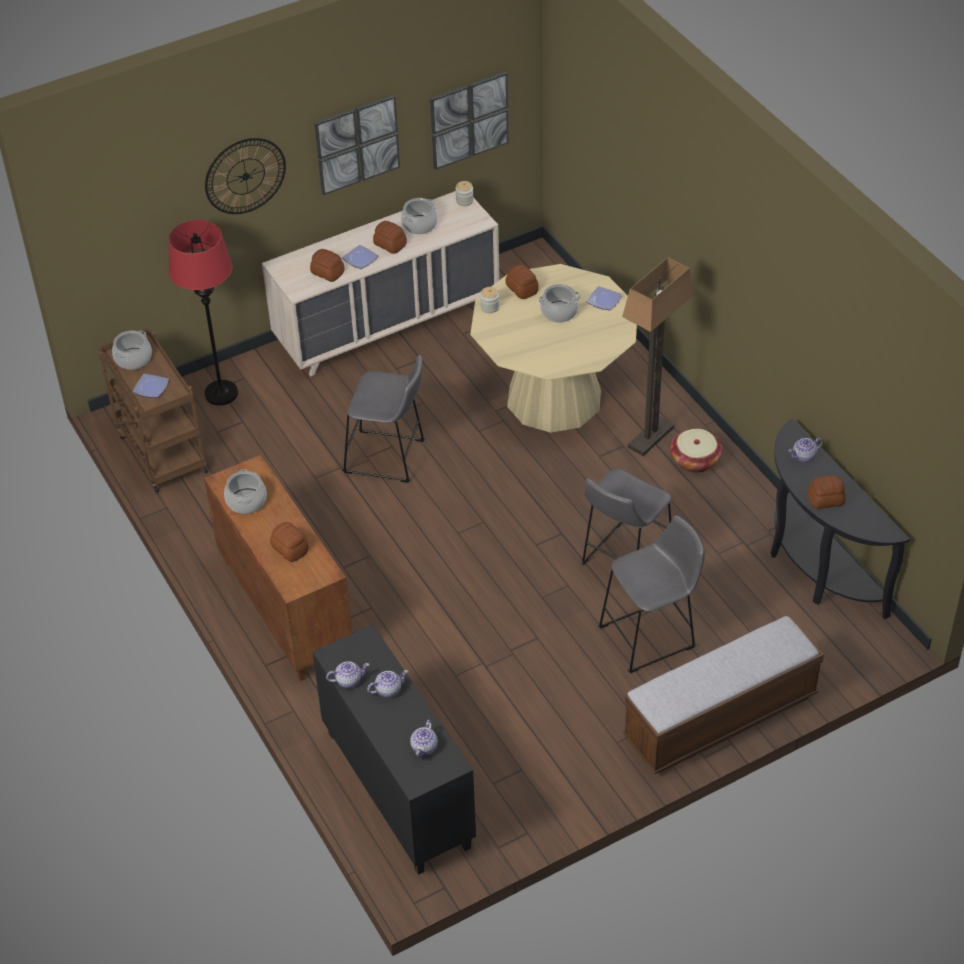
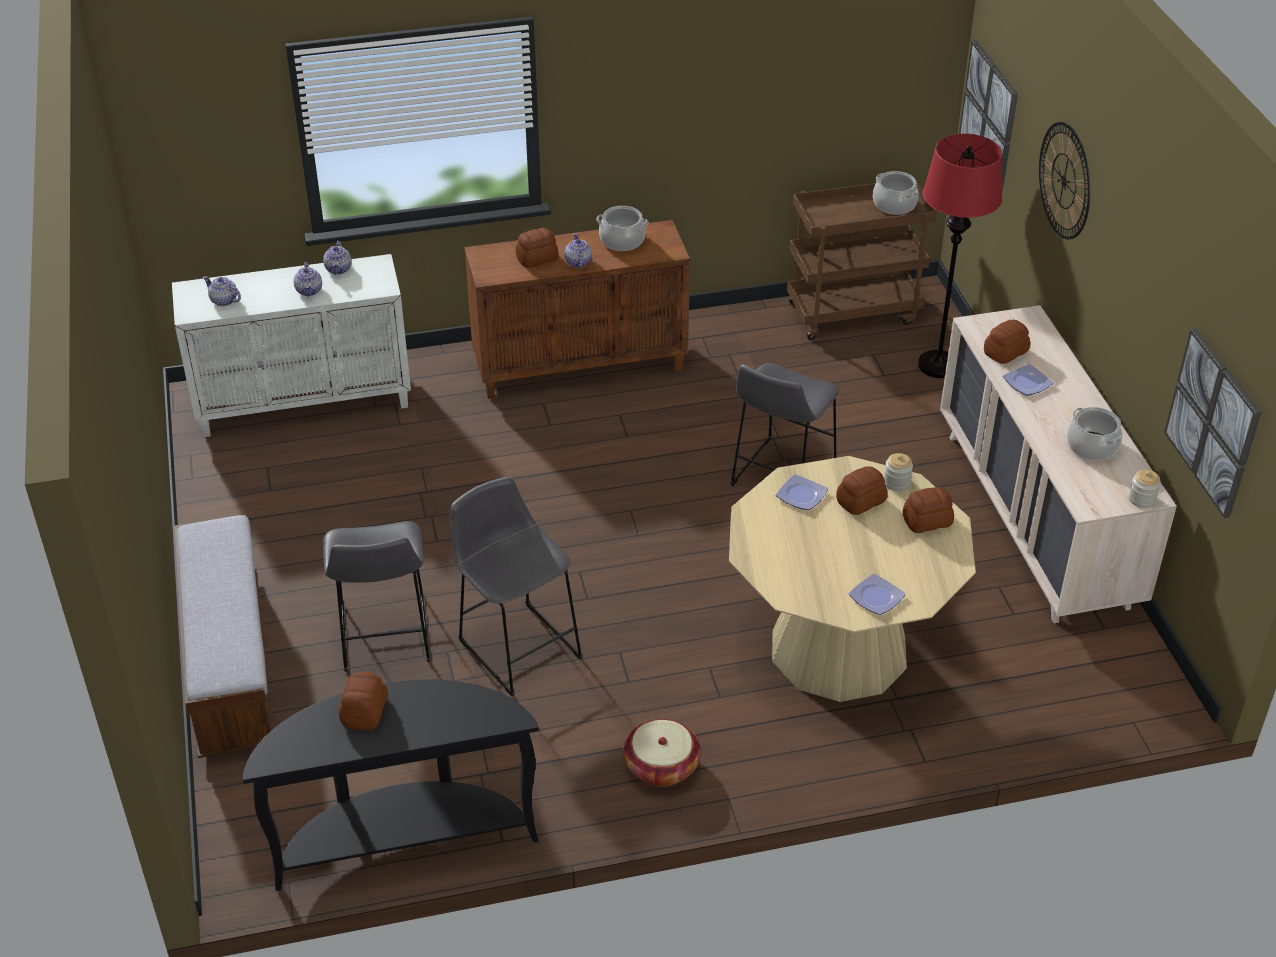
camera: 105 degrees right, 5 degrees down
plate [133,374,169,398] -> plate moved to [776,474,828,510]
black cabinet [313,625,476,875] -> white cabinet [172,254,411,437]
picture [314,94,400,195] -> picture moved to [959,40,1018,191]
bread [373,221,407,254] -> bread moved to [836,466,888,515]
cooking pot [538,284,581,323] -> none
floor lamp [622,257,694,456] -> none
teapot [788,438,823,463] -> teapot moved to [565,233,592,268]

